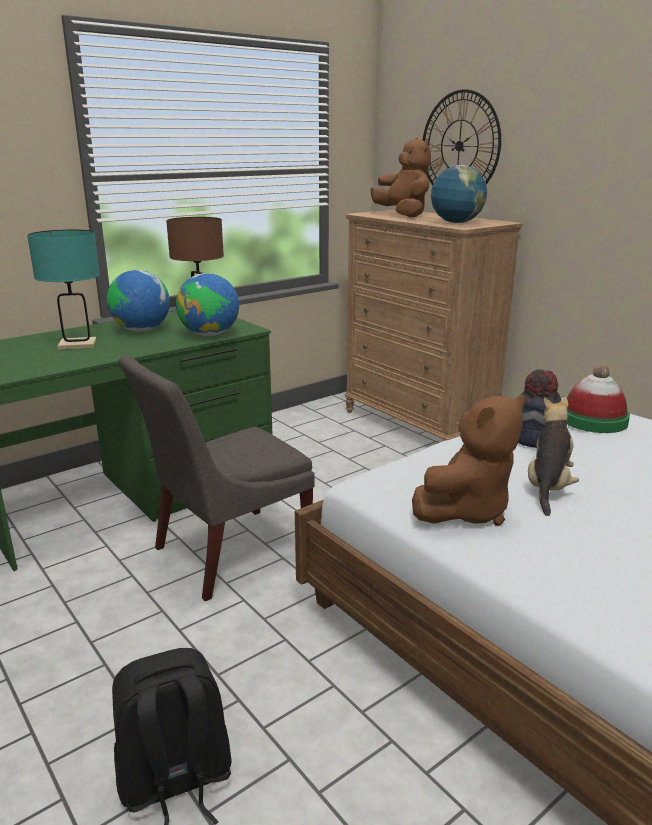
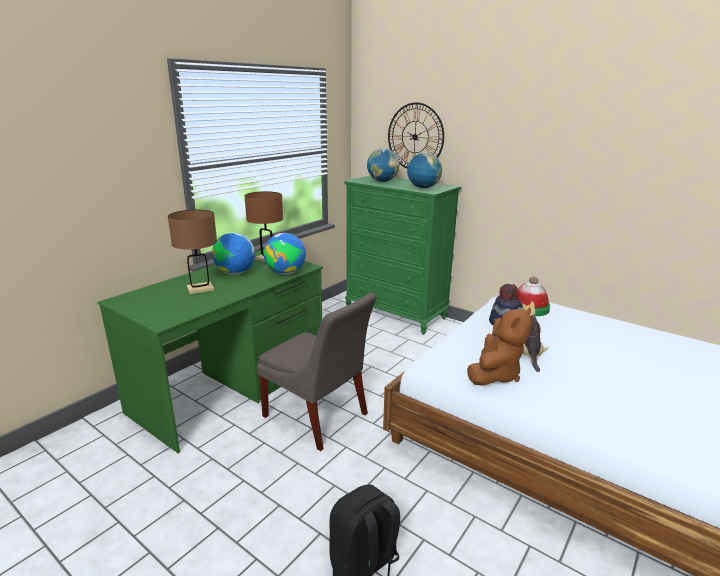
camera: 15 degrees left, 0 degrees up
turquoise table lamp [27,229,100,350] -> brown table lamp [168,210,217,294]
grey chair [119,355,315,601] -> grey chair turned 90 degrees counterclockwise [257,293,377,451]
brown dresser [345,210,523,441] -> green dresser [344,175,461,335]
brown plush toy [370,138,431,218] -> globe [367,148,400,182]

